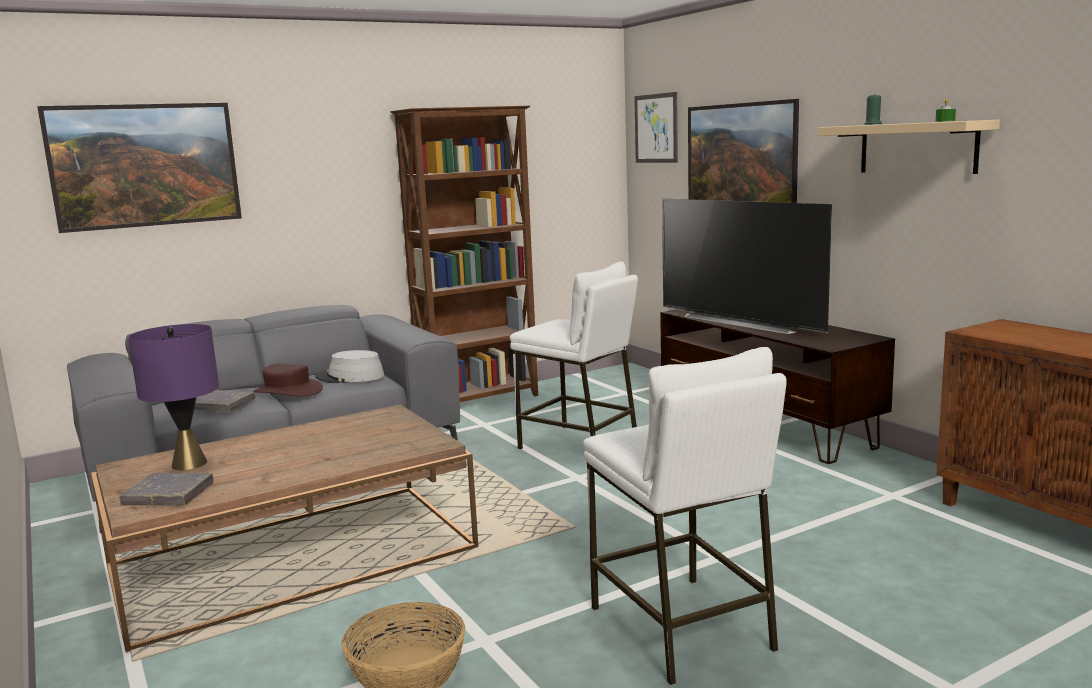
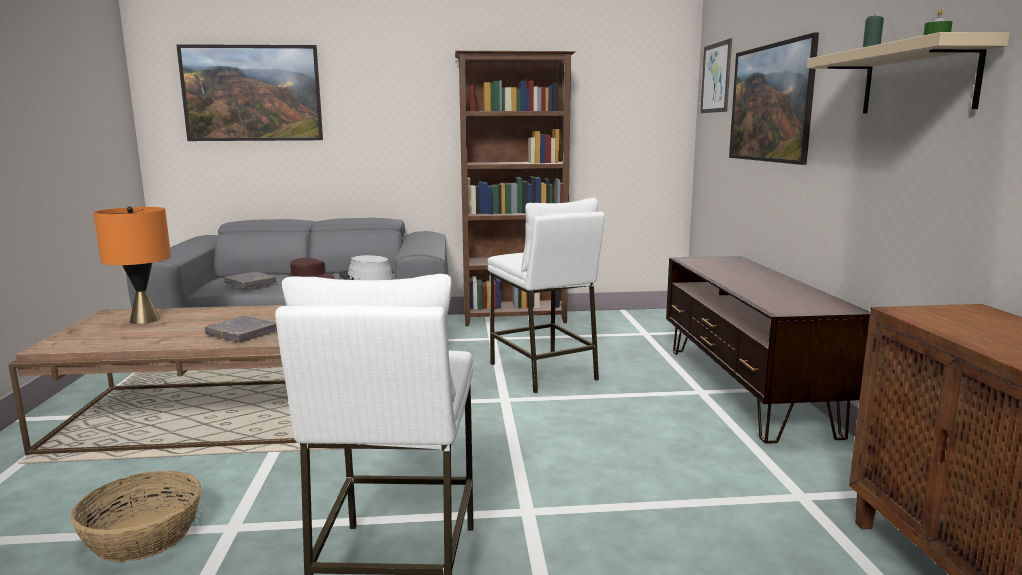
camera: 25 degrees right, 0 degrees up
grey book [119,473,214,506] -> grey book moved to [205,316,277,343]
purple table lamp [128,324,219,470] -> orange table lamp [94,206,171,324]
television [662,199,832,334] -> none

